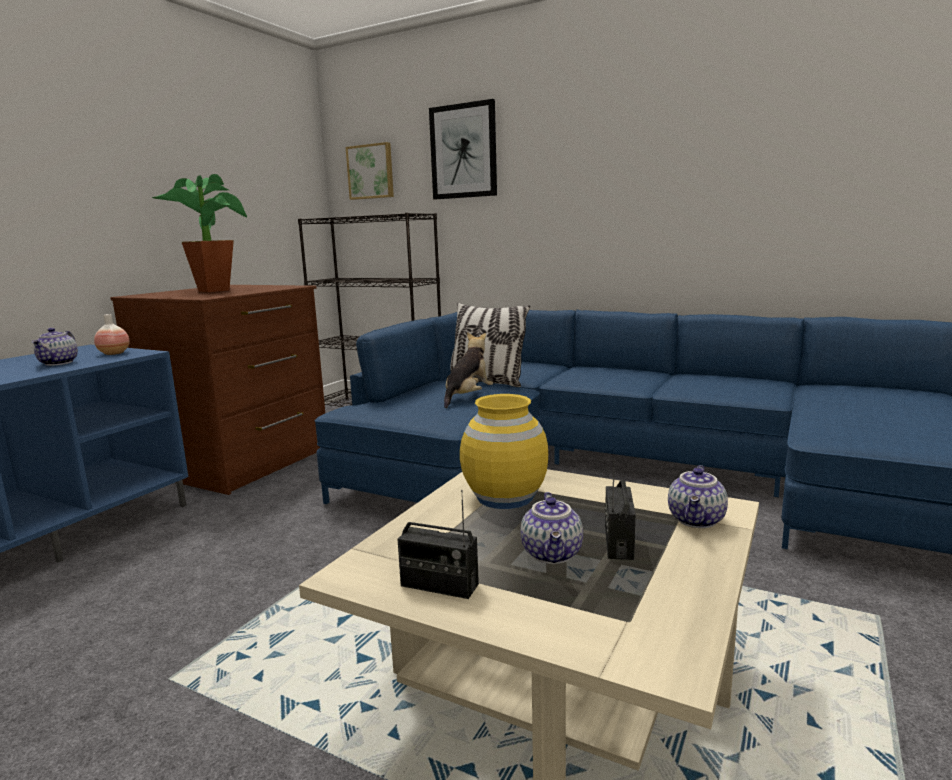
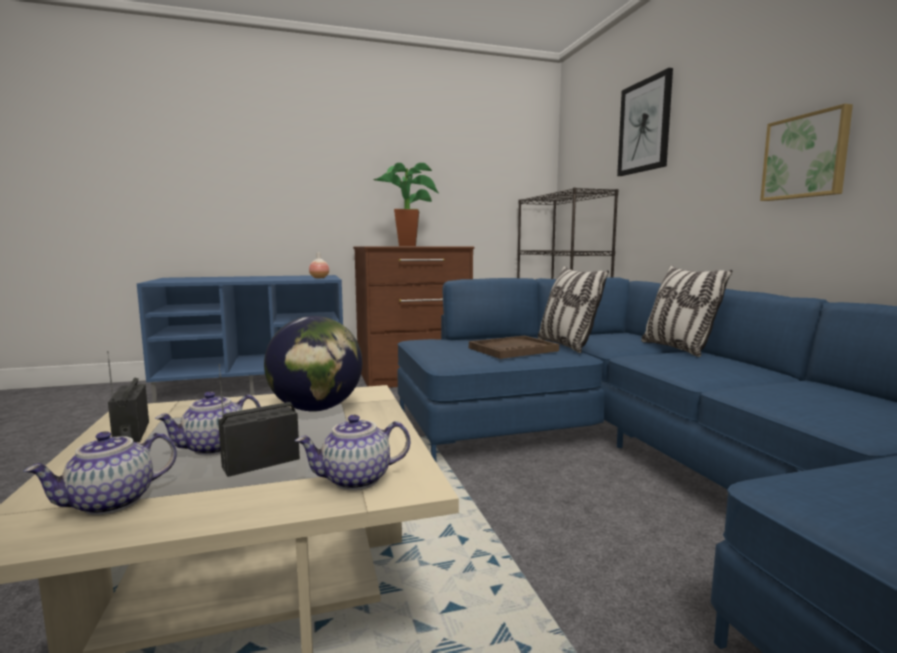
camera: 45 degrees right, 5 degrees down
teapot [32,328,78,366] -> teapot moved to [23,431,177,515]
picture [346,142,394,200] -> picture moved to [760,104,853,201]
plush toy [444,332,493,408] -> brown tray [469,336,559,359]
yellow vase [460,394,548,509] -> globe [264,316,362,412]
none -> pillow [641,265,732,357]

